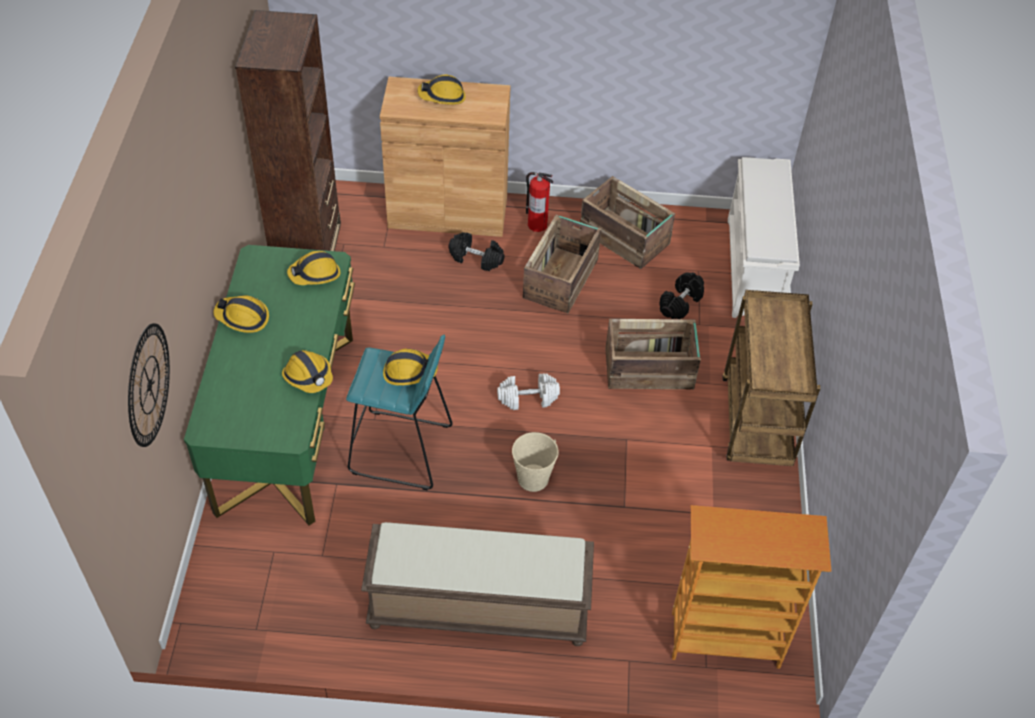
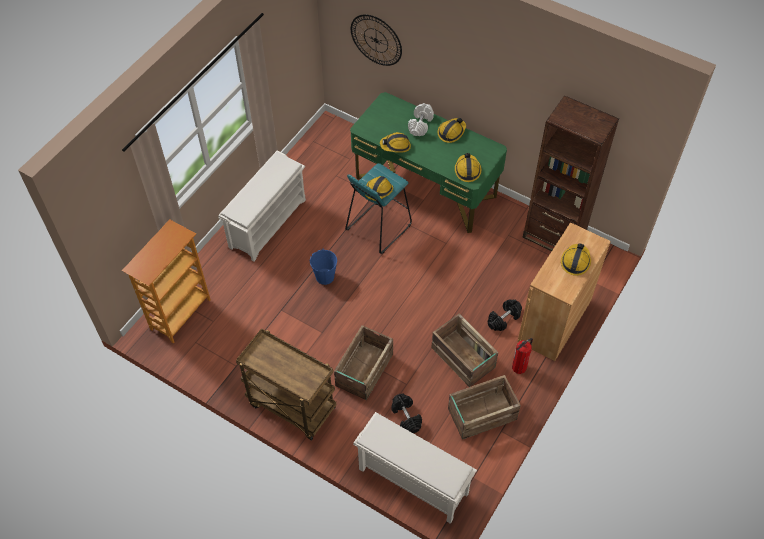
camera: 120 degrees right, 5 degrees up
brown bench [361,522,594,646] -> white shoe rack [218,151,306,262]
white dumbbell [497,374,560,410] -> white dumbbell moved to [408,103,434,136]
beige bucket [512,432,559,492] -> blue bucket [310,249,337,285]

